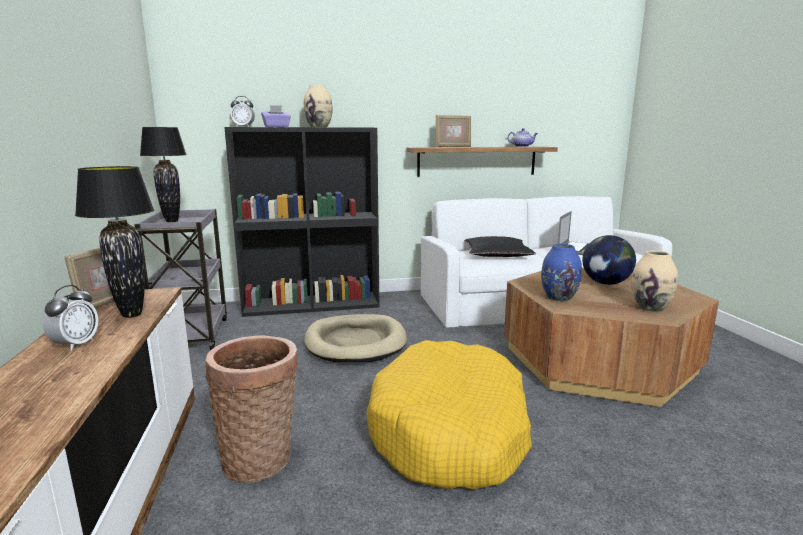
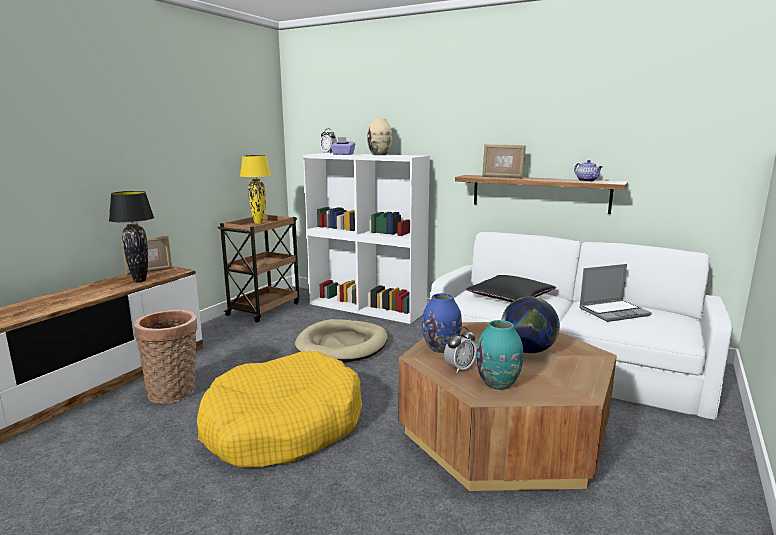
camera: 40 degrees right, 0 degrees up
alarm clock [43,285,98,351] -> alarm clock moved to [444,327,476,373]
grey cart [134,209,227,351] -> brown cart [218,214,299,323]
black table lamp [140,127,187,222] -> yellow table lamp [240,155,271,224]
black bookcase [224,127,380,317] -> white bookcase [303,153,430,324]
beige vase [631,250,678,312] -> turquoise vase [476,320,523,390]

